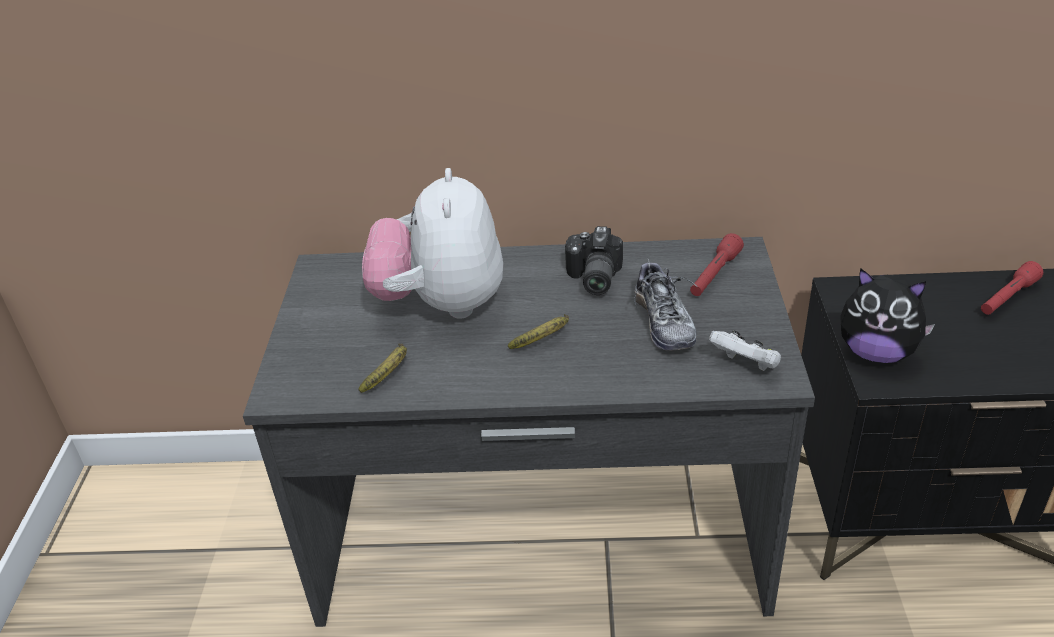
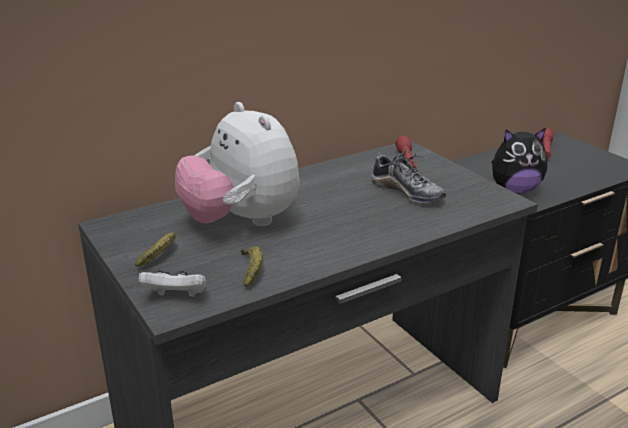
camera: 35 degrees left, 10 degrees down
banana [508,314,569,349] -> banana moved to [135,232,176,267]
camera [565,226,623,295] -> none
white game controller [709,330,781,371] -> white game controller moved to [139,270,206,297]

